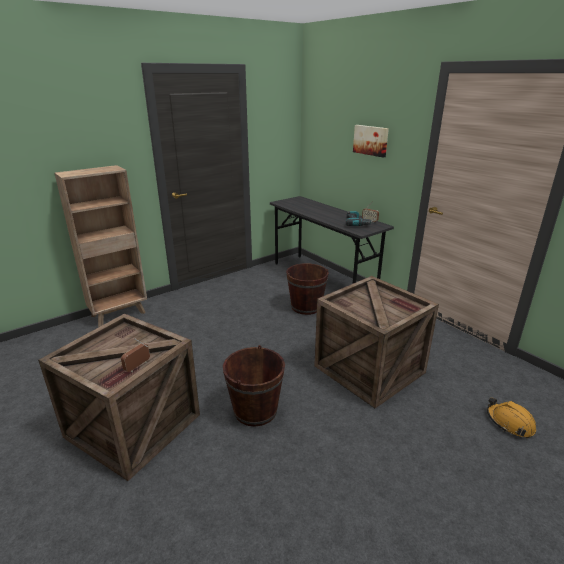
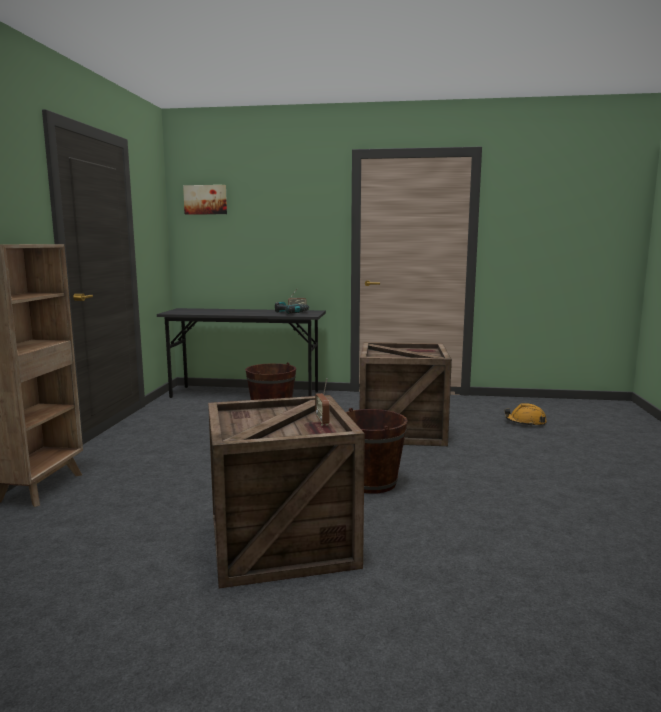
camera: 45 degrees left, 15 degrees down
picture [353,125,389,158] -> picture moved to [183,185,227,215]

